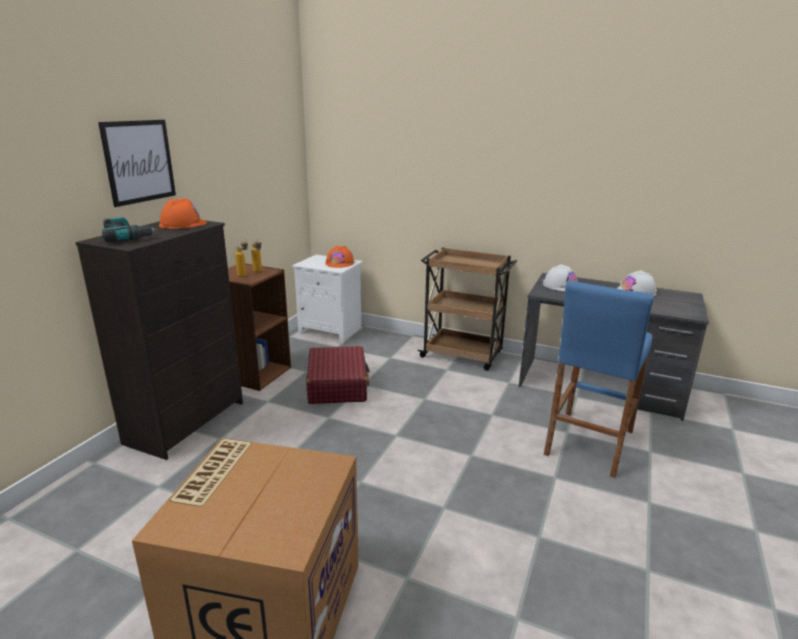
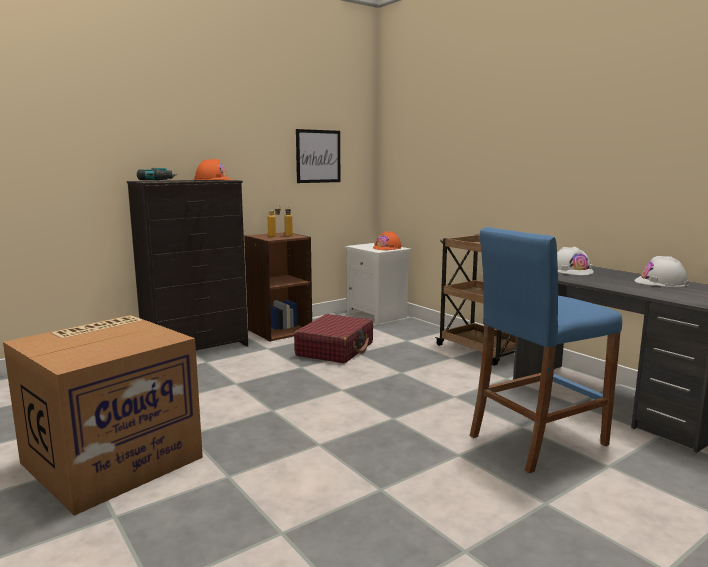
camera: 30 degrees right, 10 degrees down
picture [98,120,176,207] -> picture moved to [296,129,340,183]

